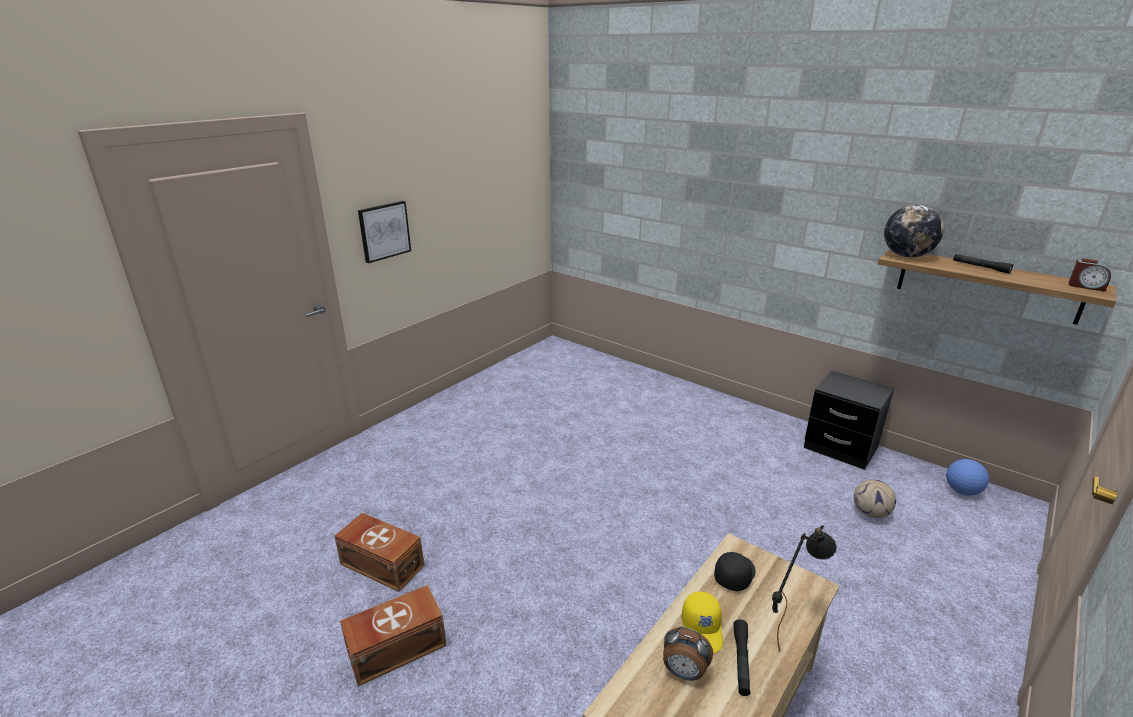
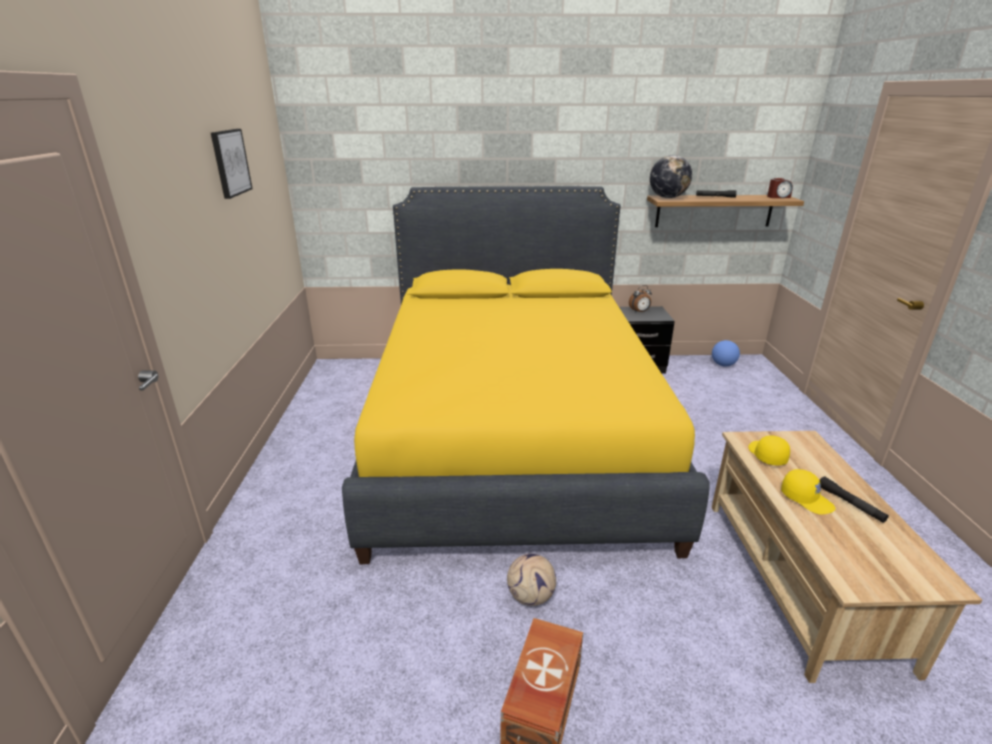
camera: 40 degrees left, 0 degrees up
brown storage box [334,513,424,592] -> none
picture [358,201,411,263] -> picture moved to [211,129,253,199]
alarm clock [663,627,713,681] -> alarm clock moved to [629,285,652,313]
black cap [714,552,756,591] -> yellow cap [748,435,790,466]
black table lamp [772,525,837,652] -> none
football [854,480,896,518] -> football moved to [507,554,556,606]
none -> yellow bed [342,186,710,564]

